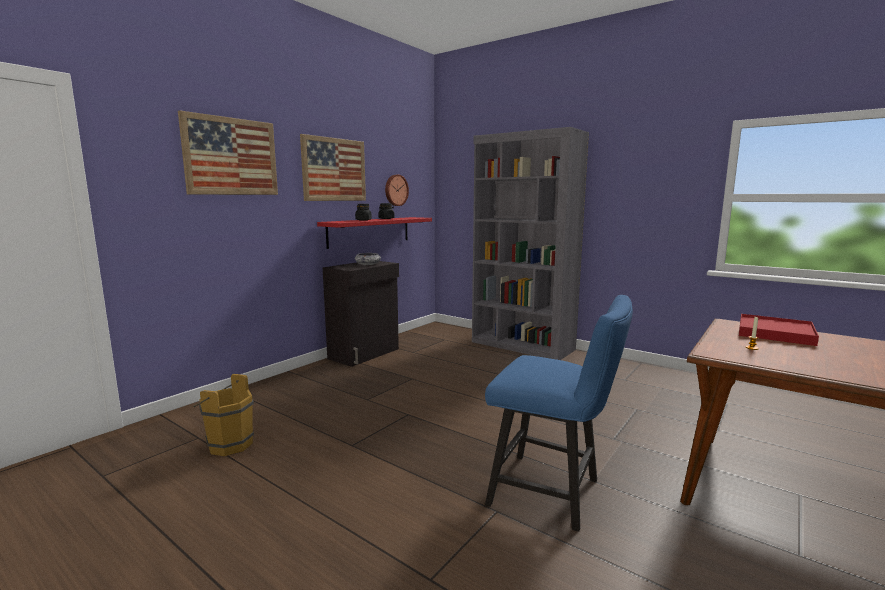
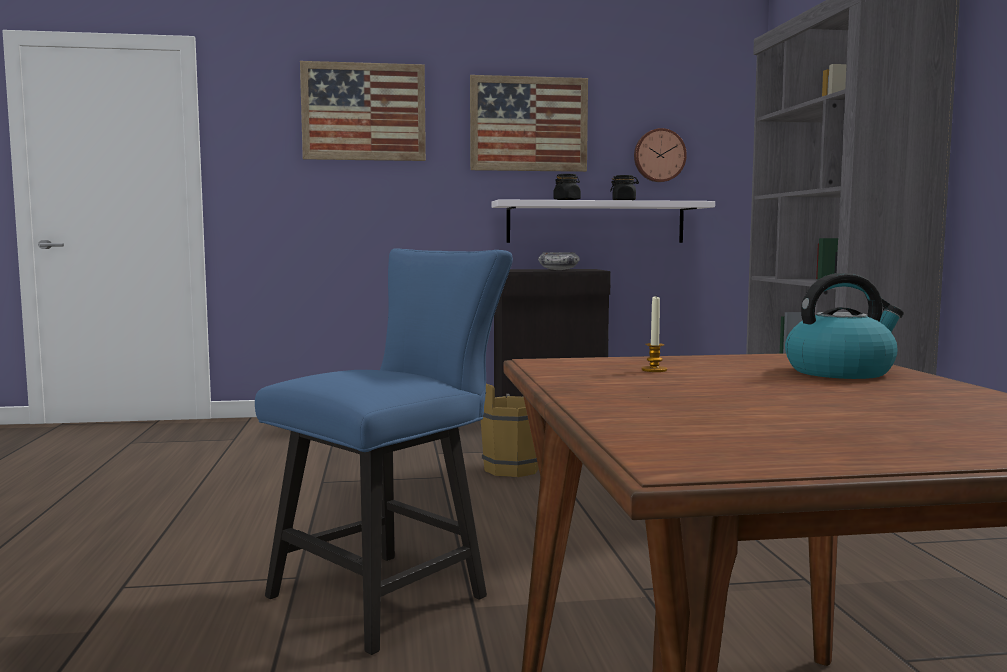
camera: 45 degrees right, 5 degrees down
brown bucket [193,374,254,456] -> brown bucket moved to [481,384,539,477]
red shelf [317,217,432,249] -> white shelf [491,199,715,243]
blue chair [485,295,633,532] -> blue chair turned 120 degrees counterclockwise [255,248,513,655]
red tray [739,314,819,346] -> kettle [785,273,904,379]

